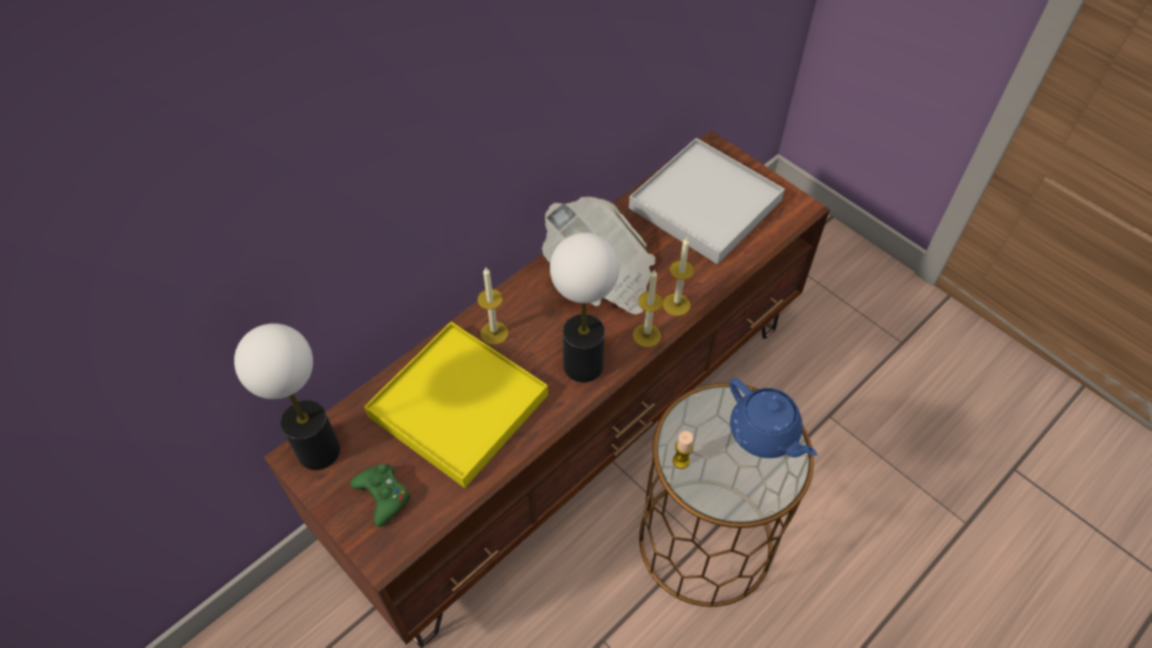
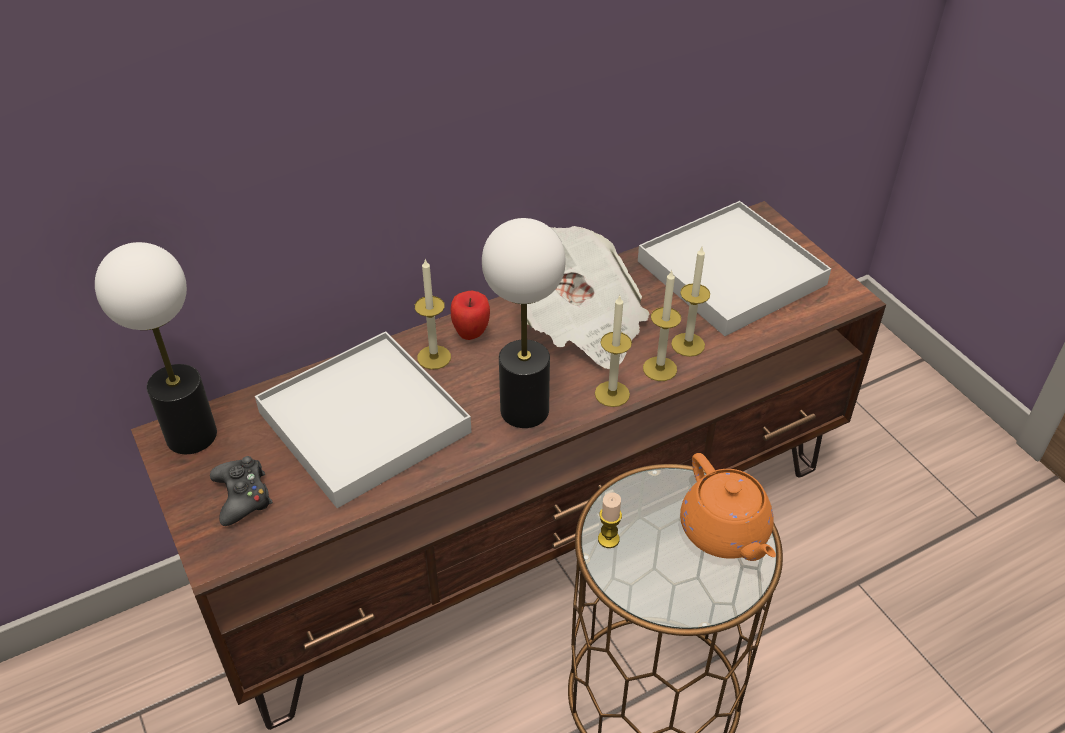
camera: 15 degrees right, 10 degrees down
green game controller [351,464,411,527] -> black game controller [210,456,273,526]
yellow tray [364,322,548,488] -> white tray [255,331,471,508]
blue teapot [730,378,817,458] -> orange teapot [680,453,776,561]
none -> apple [451,291,490,340]
none -> candle [671,247,710,357]

